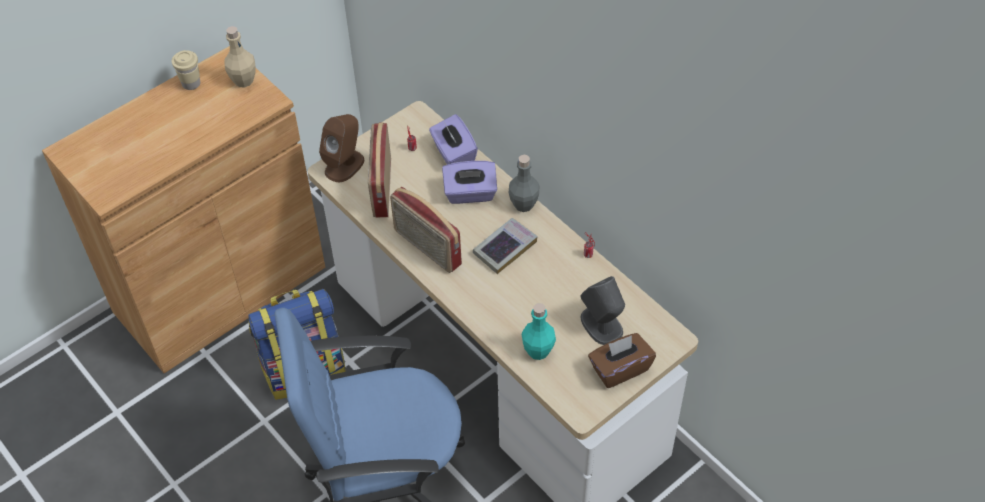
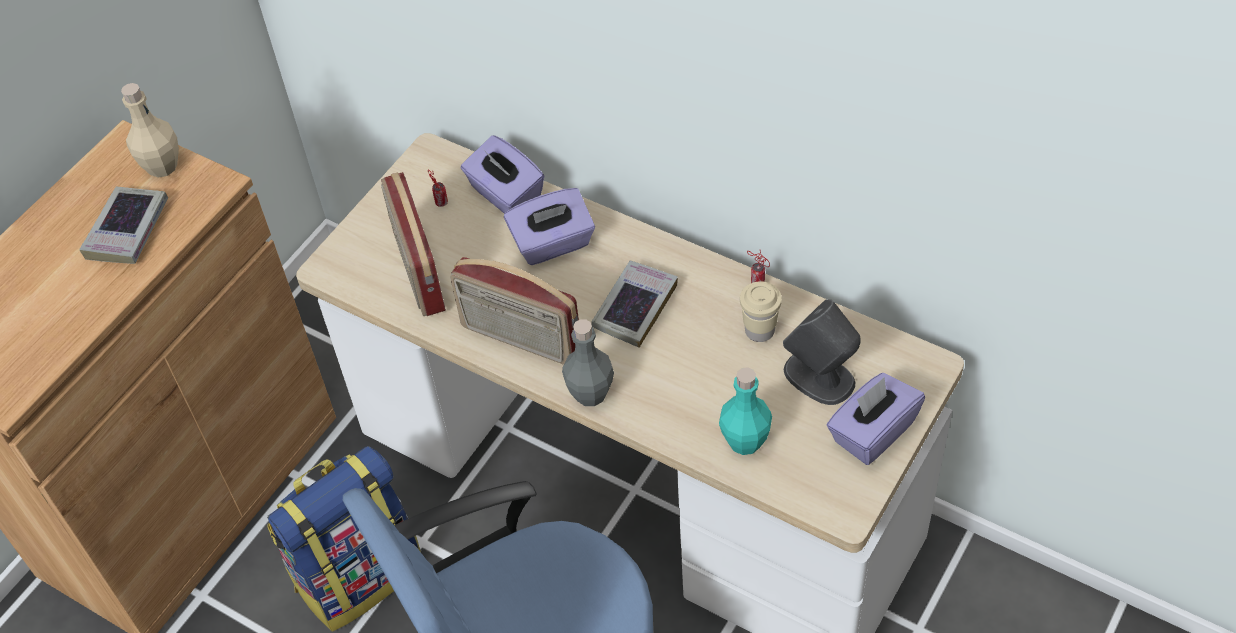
camera: 15 degrees left, 0 degrees up
beige cup [172,50,200,90] -> beige cup moved to [740,281,782,342]
brown speaker [319,114,364,182] -> none
grey bottle [509,155,539,212] -> grey bottle moved to [562,319,614,406]
brown tissue box [588,333,656,388] -> purple tissue box [827,373,925,465]
none -> book [79,187,168,264]

